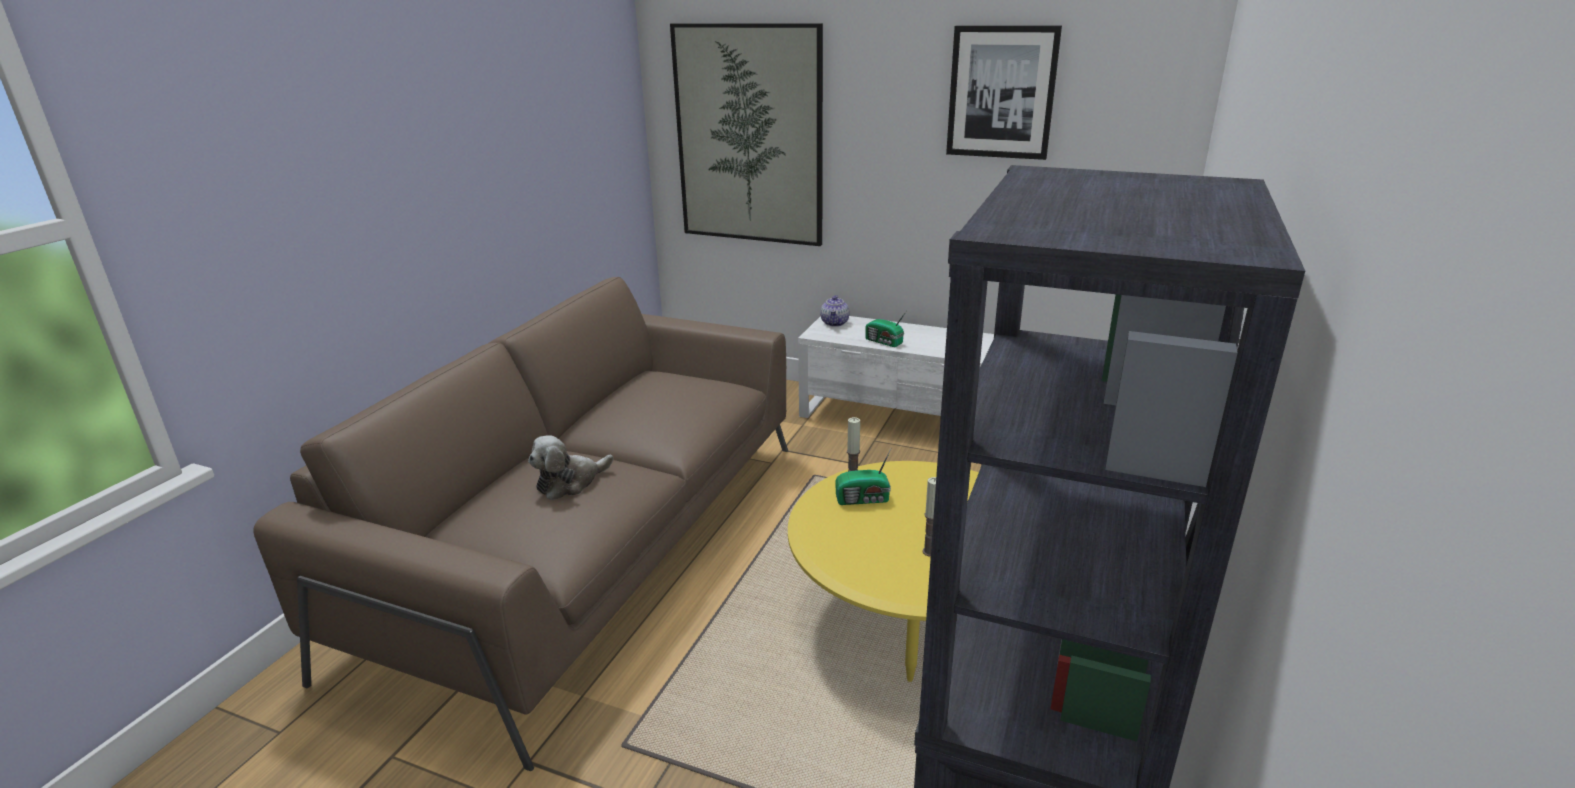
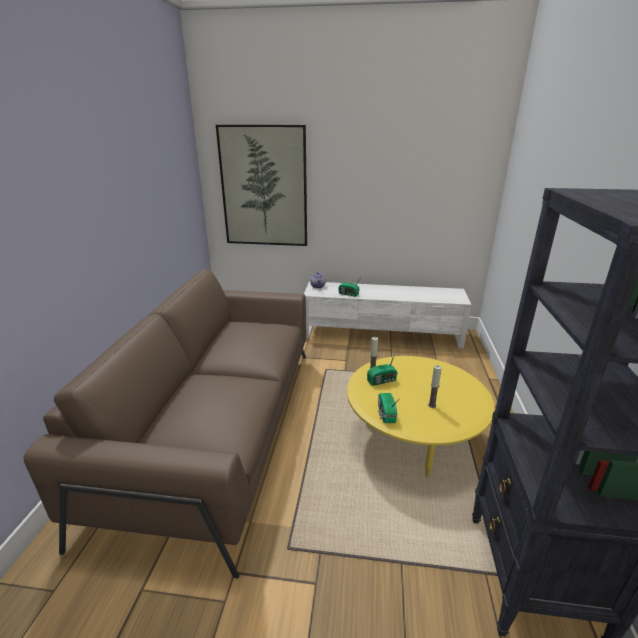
camera: 15 degrees left, 0 degrees up
plush toy [528,435,613,500] -> none
picture [946,25,1062,160] -> none
none -> radio [378,393,398,423]

